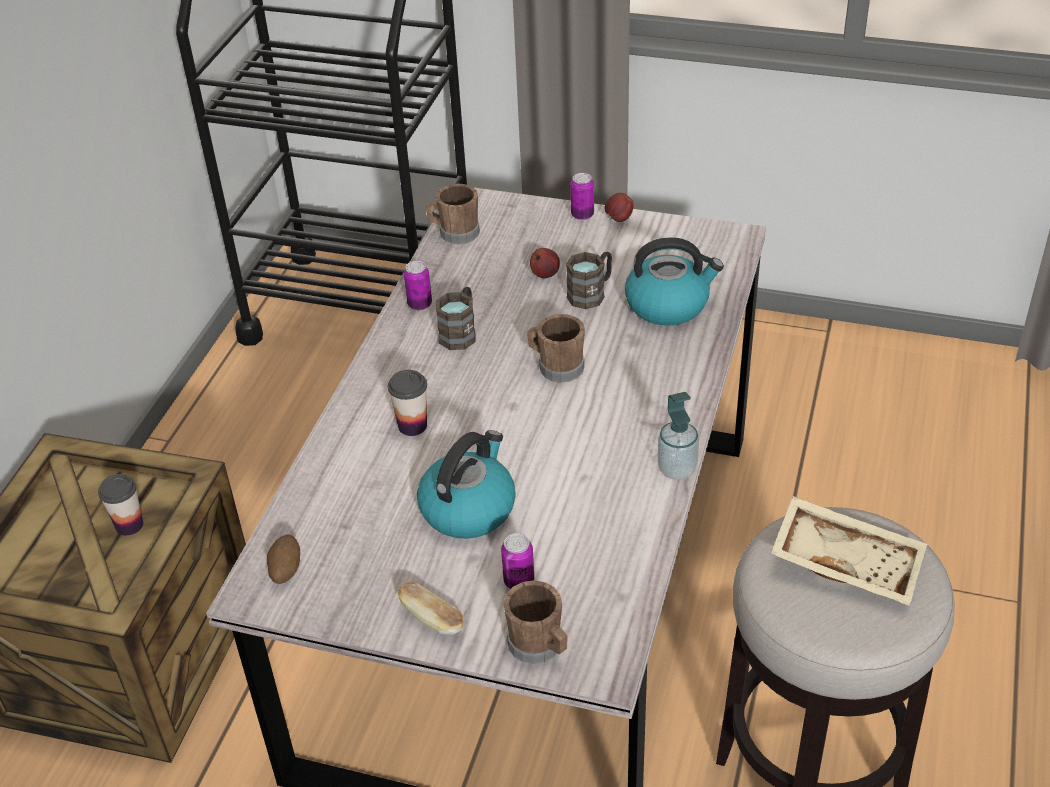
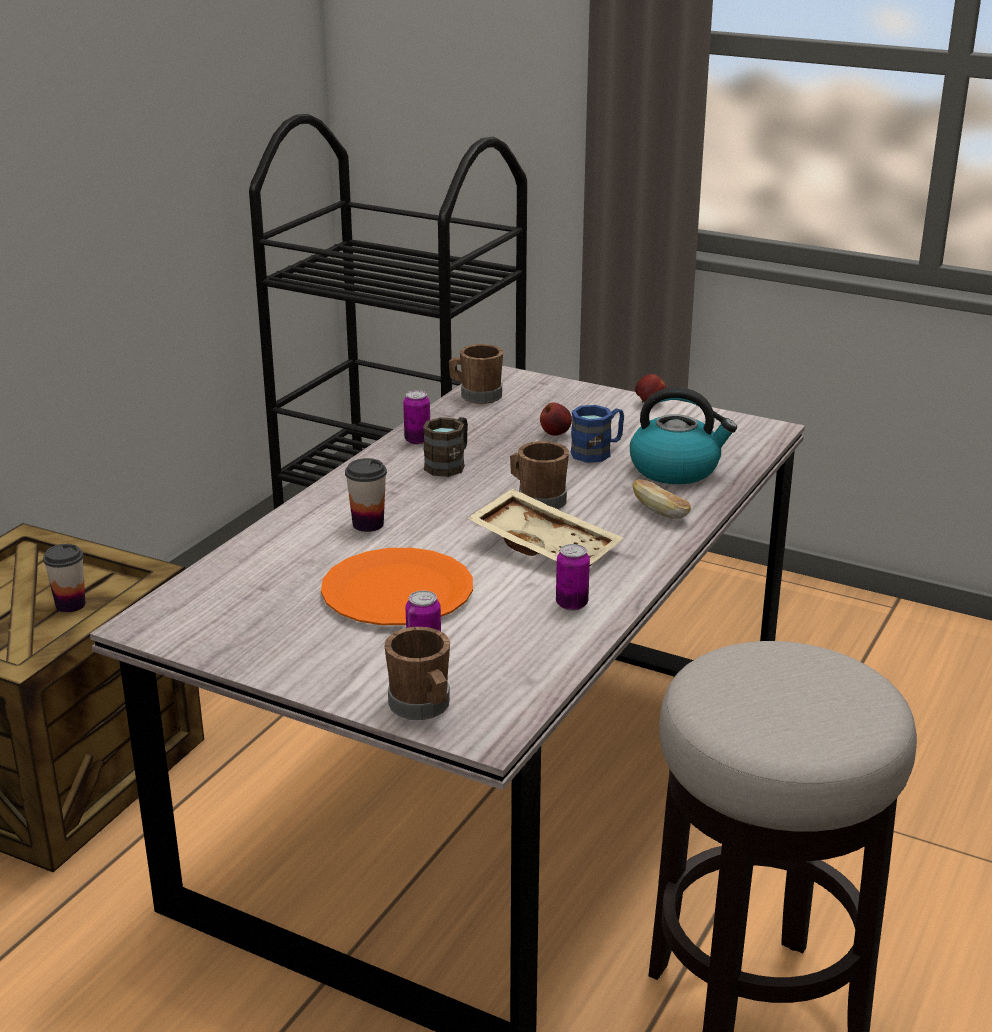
camera: 10 degrees right, 15 degrees down
potato [267,534,300,584] -> none
bread [397,581,464,635] -> bread moved to [633,479,691,519]
kettle [417,430,516,539] -> orange plate [321,548,473,625]
brown mug [566,252,612,309] -> blue mug [571,405,624,463]
can [570,173,594,220] -> can moved to [556,544,590,611]
soap dispenser [658,392,699,480] -> none
beige tray [771,496,927,606] -> beige tray moved to [467,488,623,566]

